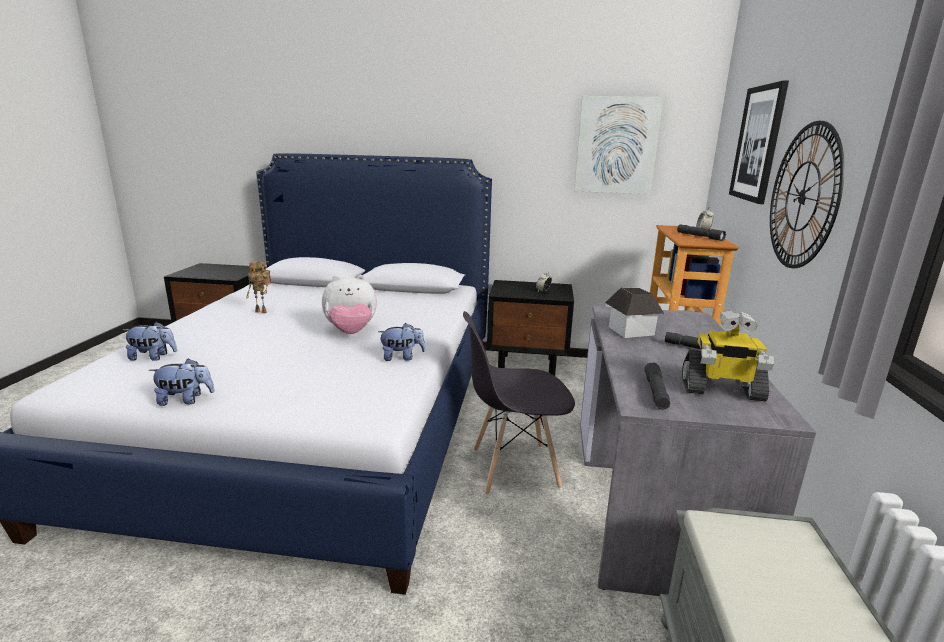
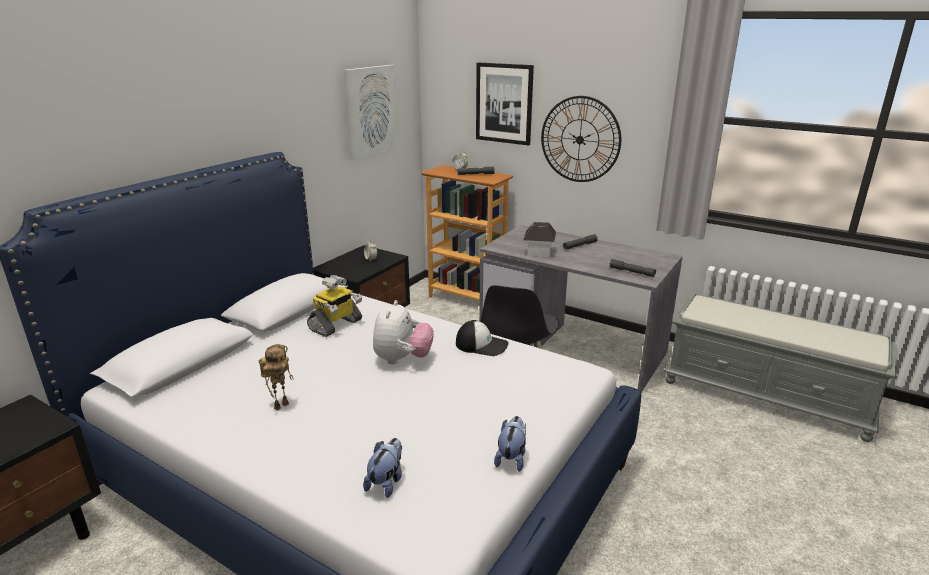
camera: 65 degrees left, 5 degrees up
plush toy [378,323,426,361] -> cap [456,320,509,356]
toy robot [682,310,774,402] -> toy robot moved to [307,275,362,337]

